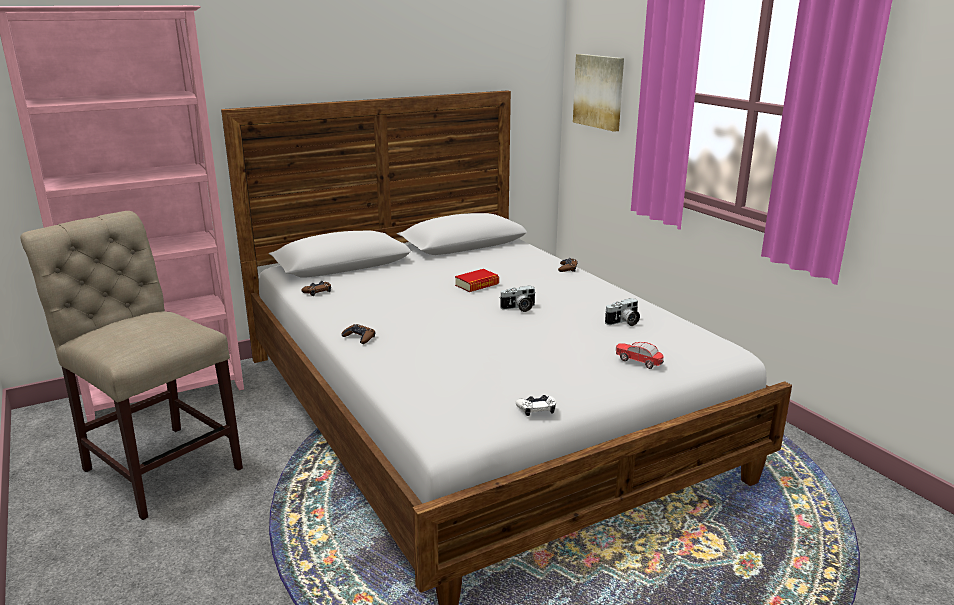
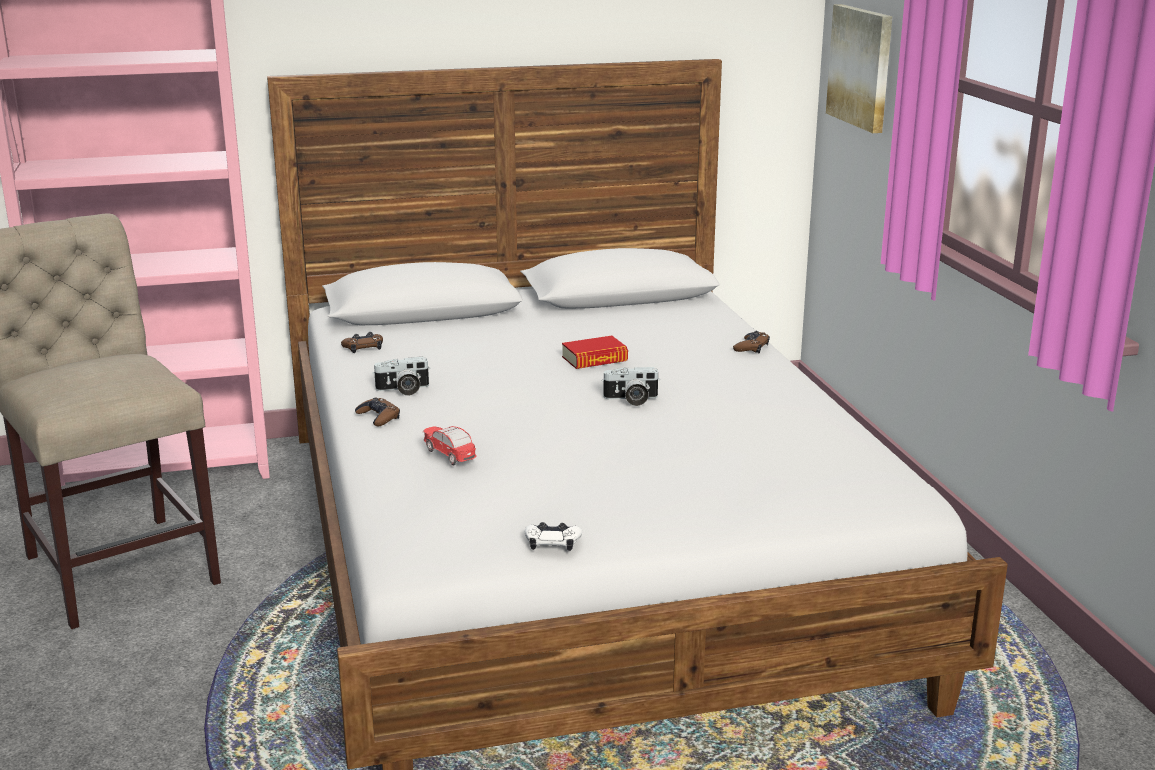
camera: 15 degrees right, 0 degrees up
camera [605,298,640,326] -> camera moved to [372,357,430,396]
toy car [616,342,664,369] -> toy car moved to [422,426,477,465]

